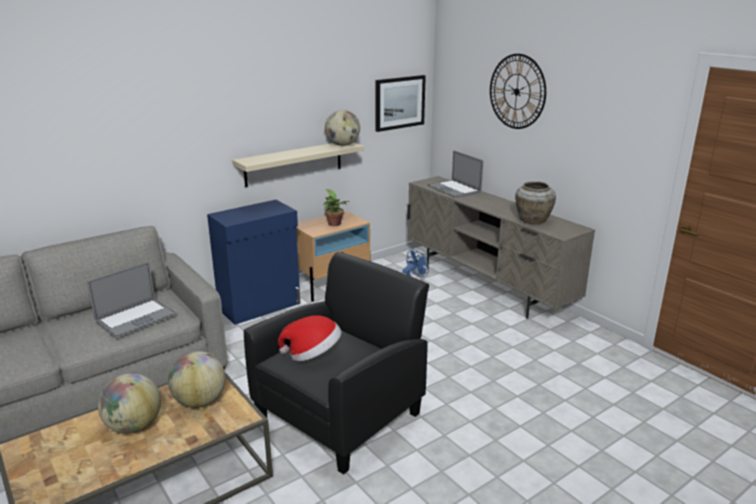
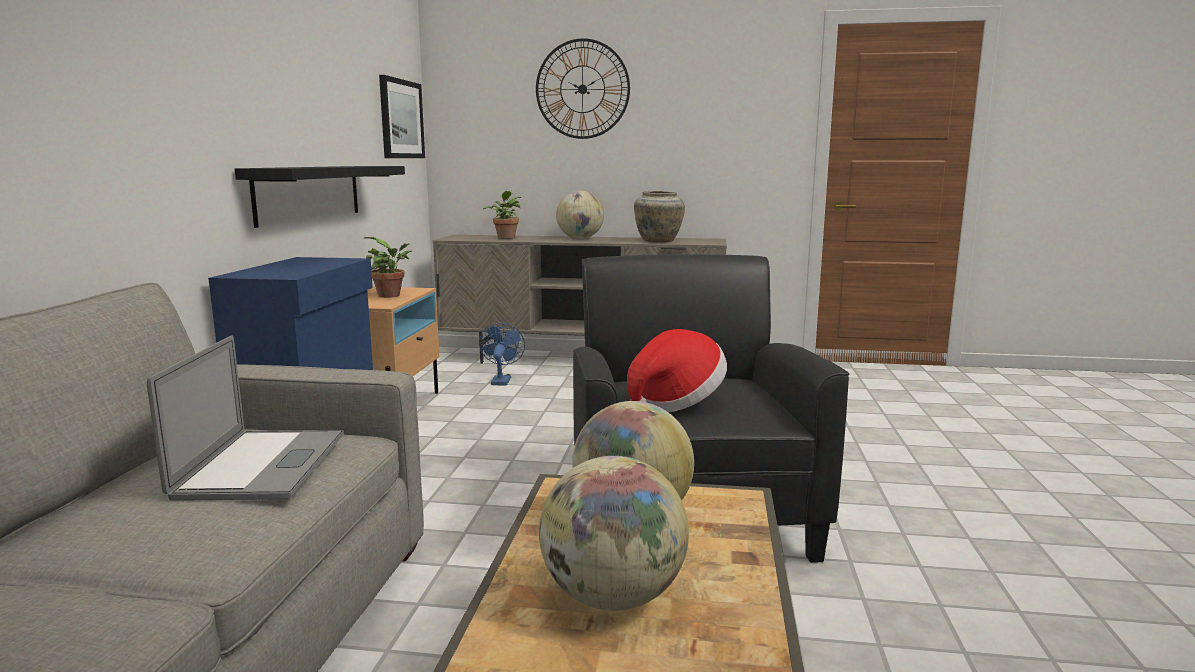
camera: 45 degrees left, 10 degrees down
beige shelf [232,142,364,187] -> black shelf [235,166,405,228]
globe [325,110,360,146] -> globe moved to [556,190,604,239]
laptop [428,150,483,198] -> potted plant [483,191,521,239]

